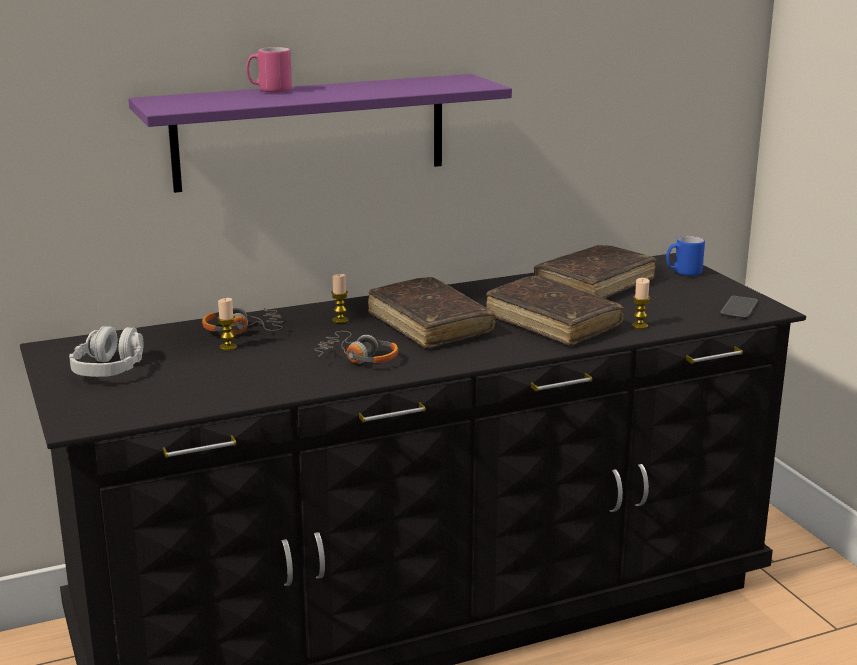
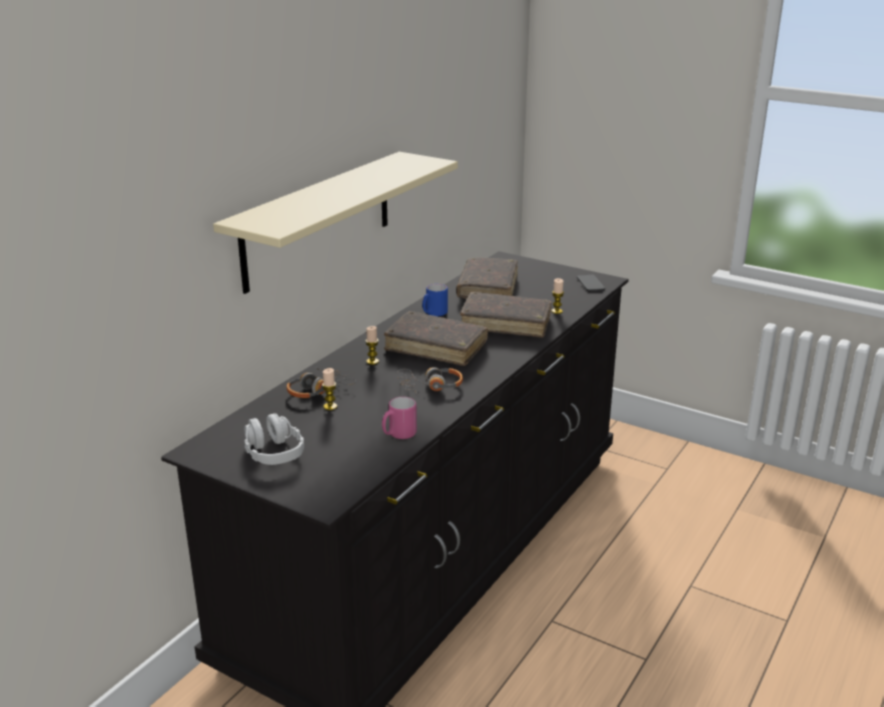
camera: 35 degrees left, 5 degrees up
purple shelf [128,74,512,193] -> beige shelf [213,152,458,294]
pink mug [246,47,292,93] -> pink mug moved to [382,397,417,439]
blue mug [666,236,705,276] -> blue mug moved to [422,284,448,316]

